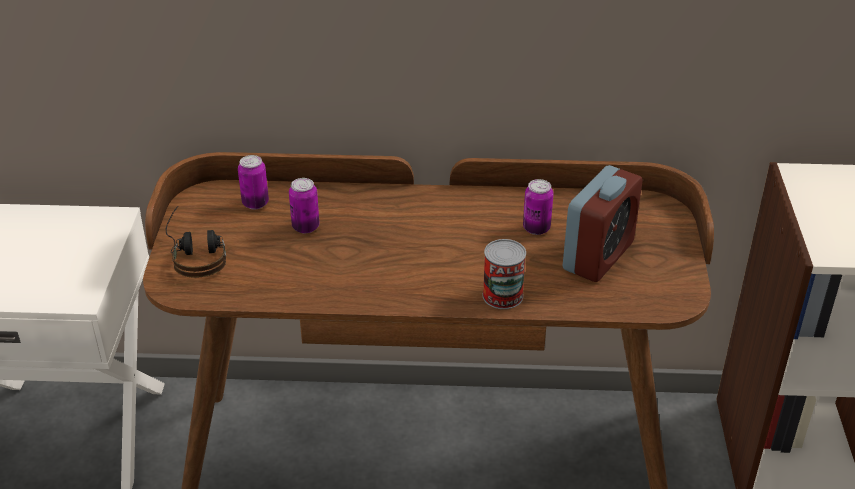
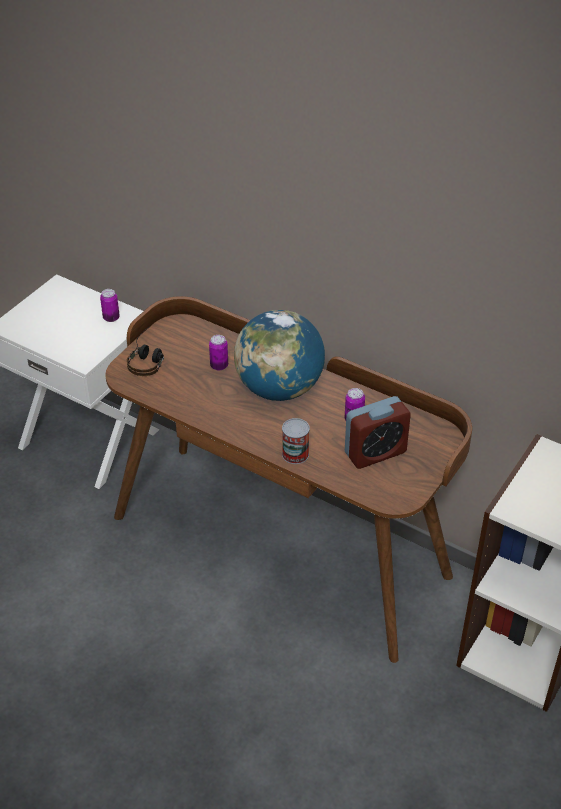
camera: 30 degrees right, 5 degrees up
can [238,155,269,209] -> can moved to [100,289,120,322]
none -> globe [234,310,325,401]

